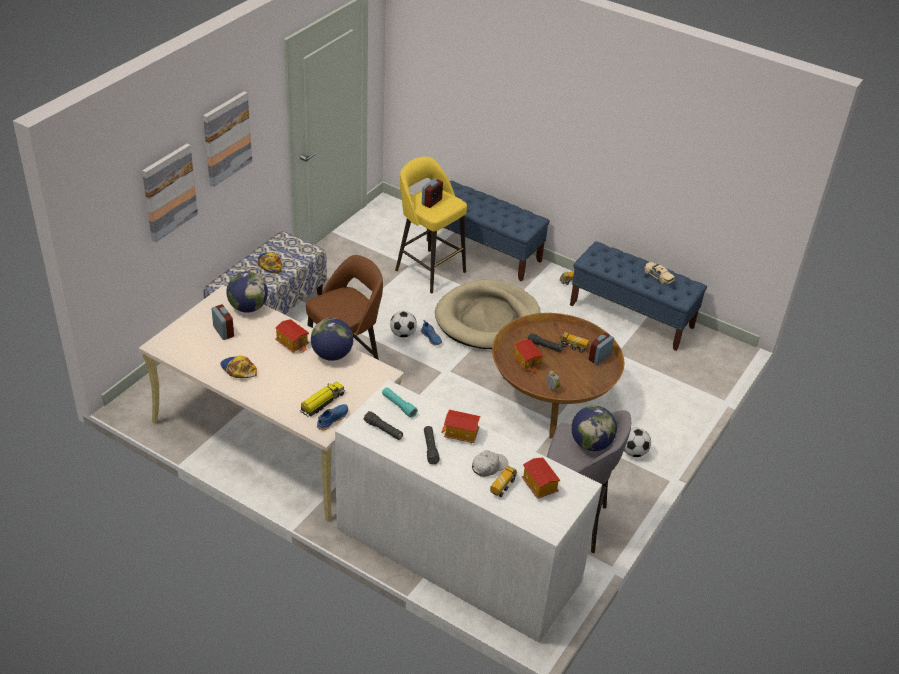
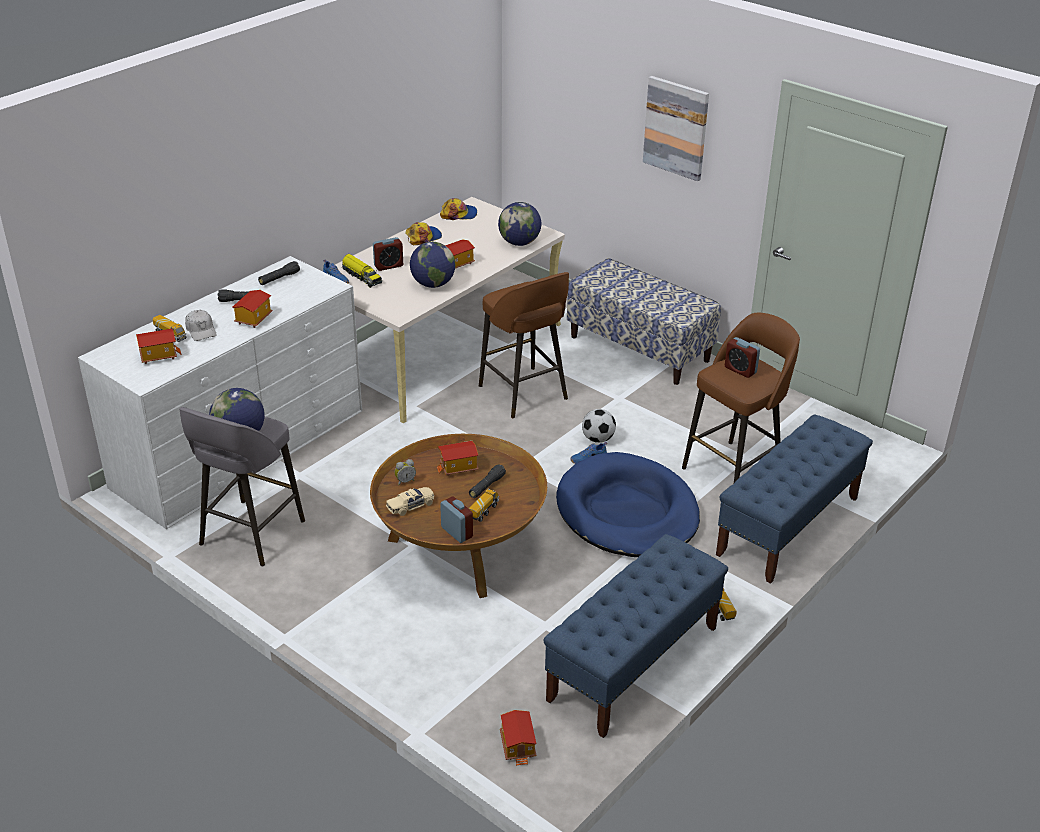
camera: 100 degrees right, 5 degrees down
picture [142,144,198,242] -> none
alarm clock [211,304,234,340] -> alarm clock moved to [373,237,403,271]
cap [258,252,282,273] -> cap moved to [440,198,477,220]
turquoise flashlight [382,387,418,418] -> none
yellow stool [395,156,467,293] -> brown stool [682,313,800,483]
beige dog bed [435,280,541,349] -> blue dog bed [556,452,700,557]
football [624,428,651,457] -> none
beige toy car [645,262,675,284] -> beige toy car moved to [386,487,434,516]
none -> toy house [500,710,537,766]

